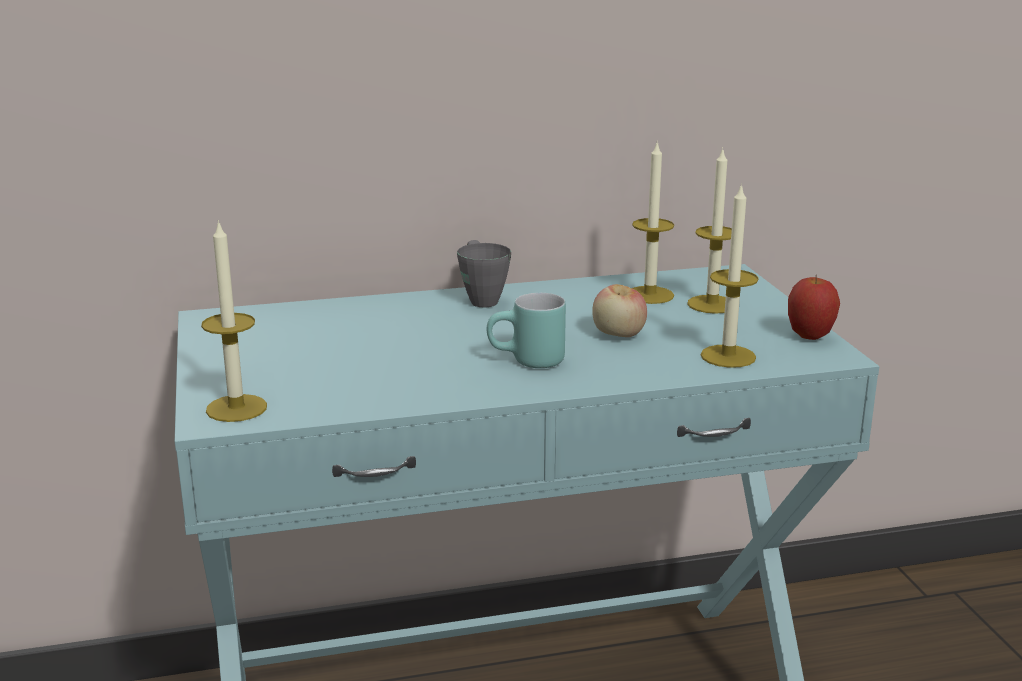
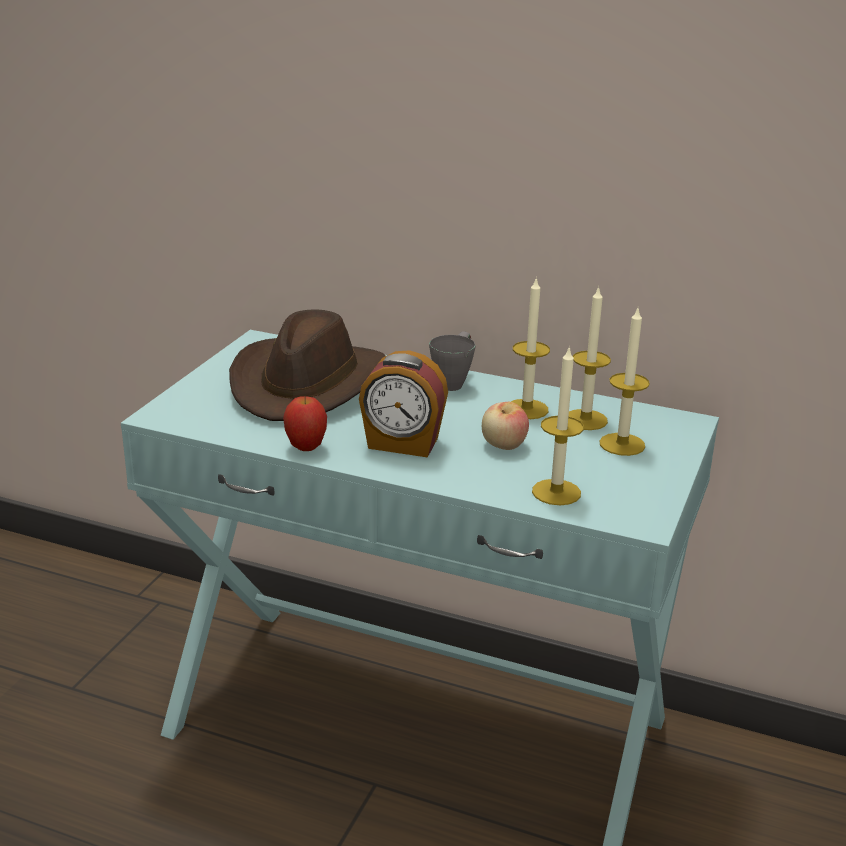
camera: 35 degrees right, 5 degrees up
candle [201,220,267,422] -> candle moved to [511,277,550,419]
turquoise mug [487,293,566,368] -> alarm clock [359,350,448,457]
apple [788,276,840,340] -> apple moved to [283,396,327,451]
none -> brown hat [229,310,386,421]

